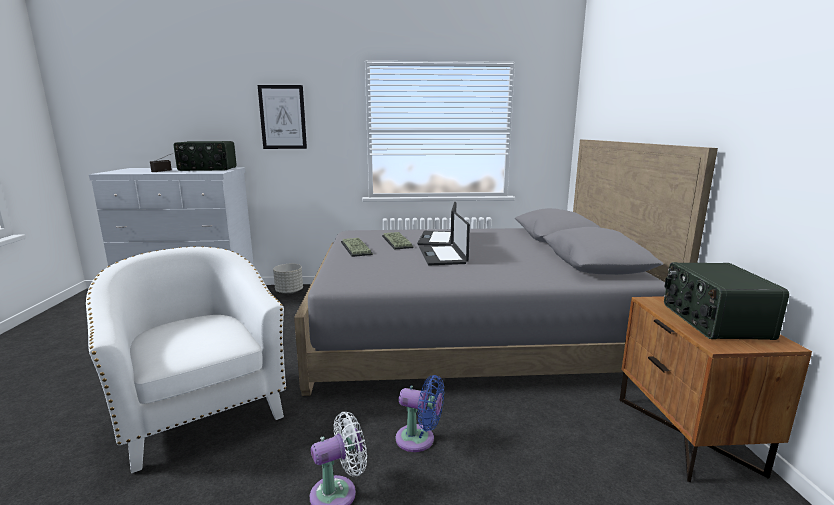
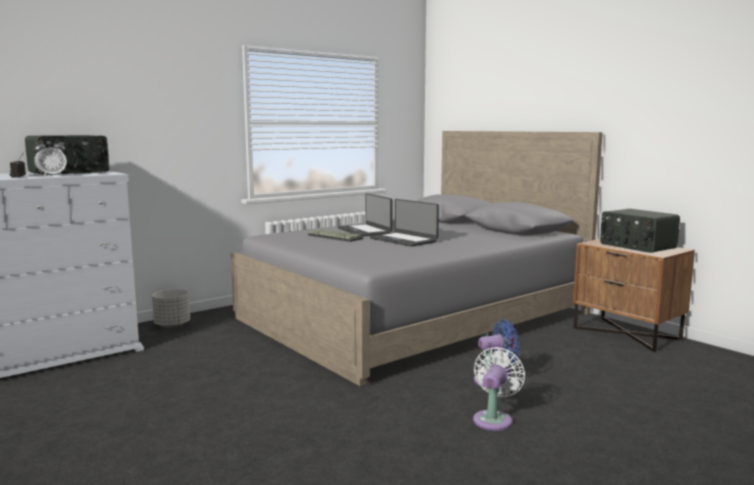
camera: 35 degrees left, 5 degrees down
white armchair [86,246,286,473] -> none
picture [258,85,307,149] -> none
keyboard [341,238,373,257] -> none
none -> alarm clock [34,138,67,177]

